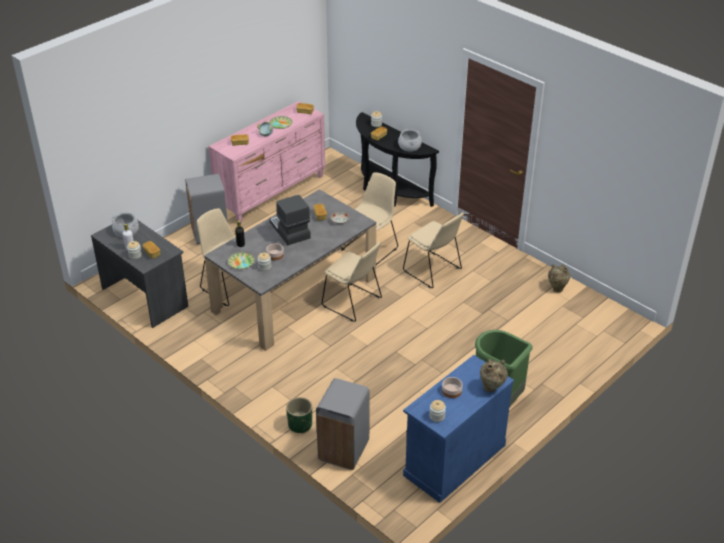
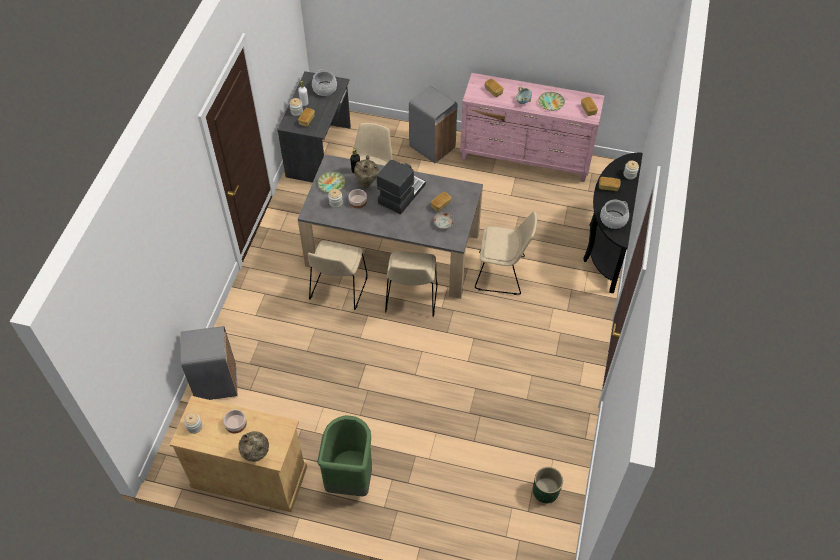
camera: 60 degrees right, 15 degrees up
green planter [286,397,312,433] -> green planter moved to [533,467,563,503]
beige chair [403,212,464,288] -> beige chair moved to [308,240,368,310]
blue cabinet [403,355,514,503] -> beige cabinet [170,396,307,512]
beige vase [548,264,570,292] -> beige vase moved to [354,155,379,188]

